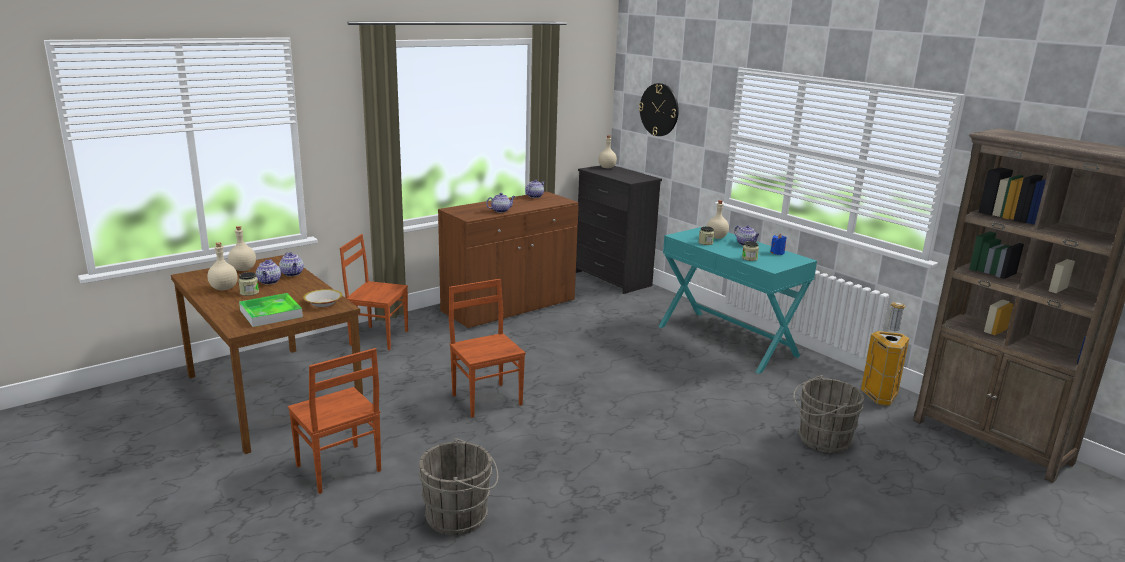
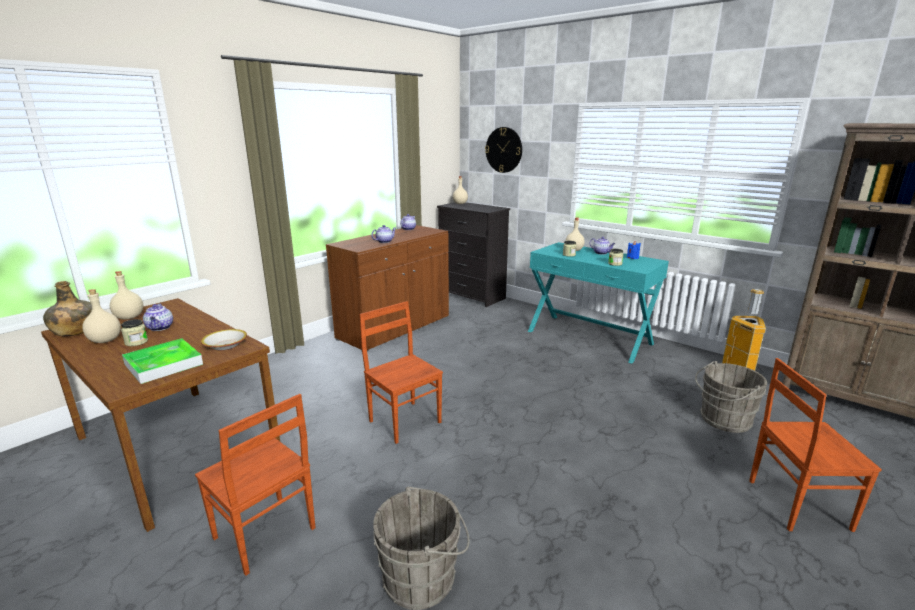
camera: 10 degrees left, 0 degrees up
teapot [279,252,304,276] -> none
brown chair [340,234,408,350] -> brown chair moved to [749,358,882,532]
none -> green bottle [43,281,92,336]

